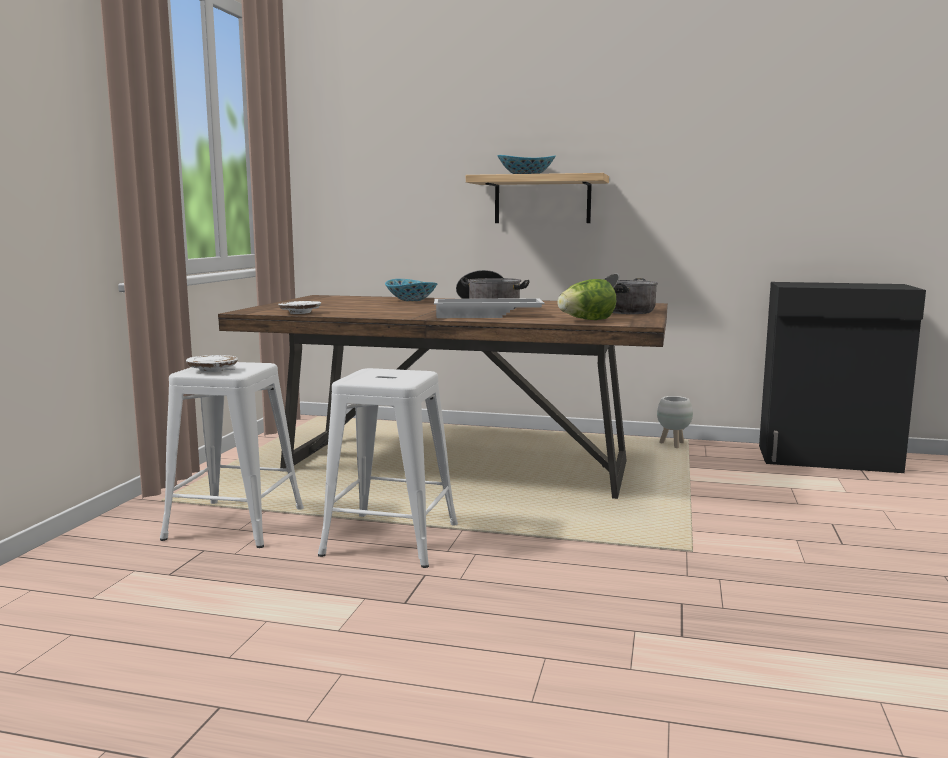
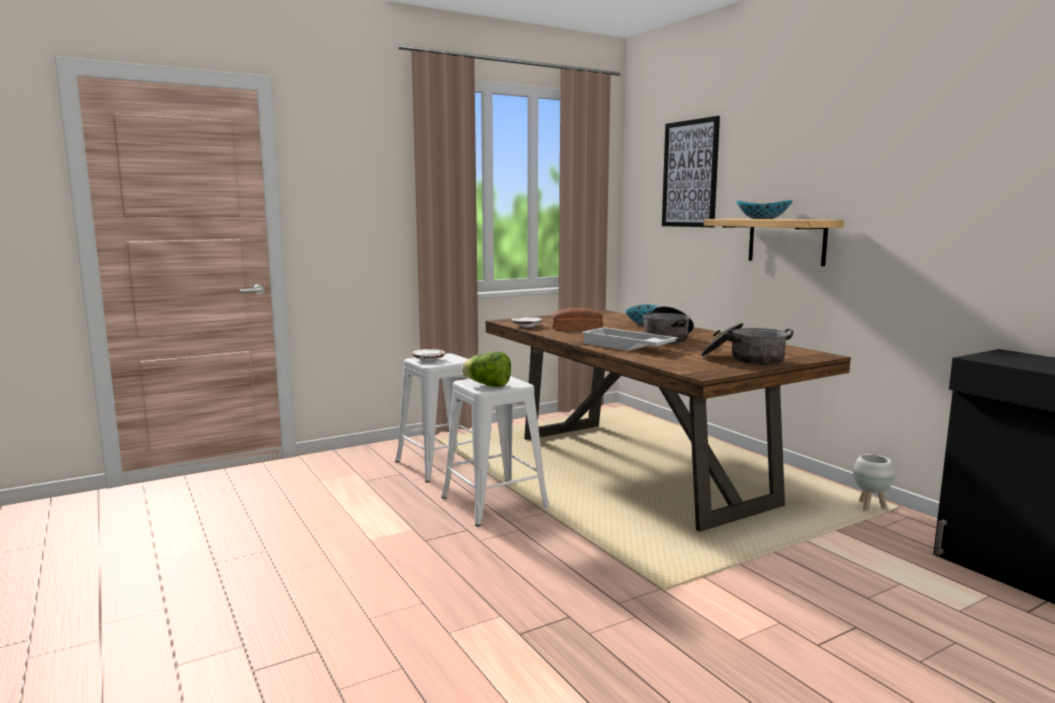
camera: 45 degrees right, 0 degrees up
lettuce [557,279,616,320] -> lettuce moved to [462,352,511,387]
none -> bread [552,308,603,329]
none -> picture [662,116,720,227]

